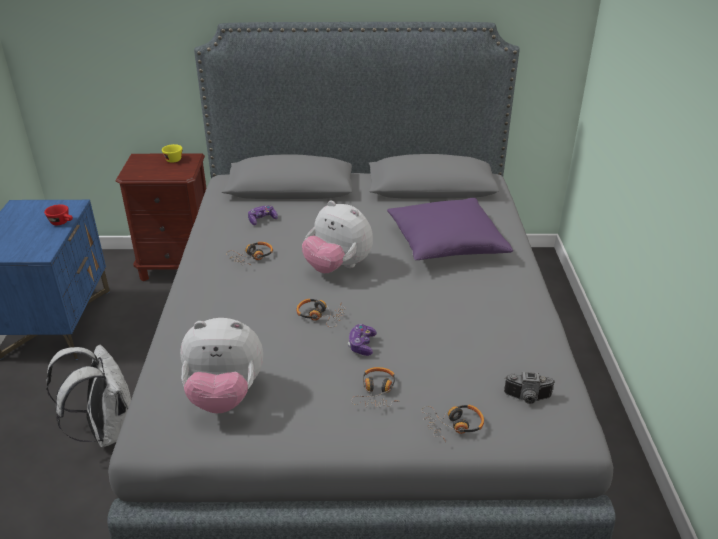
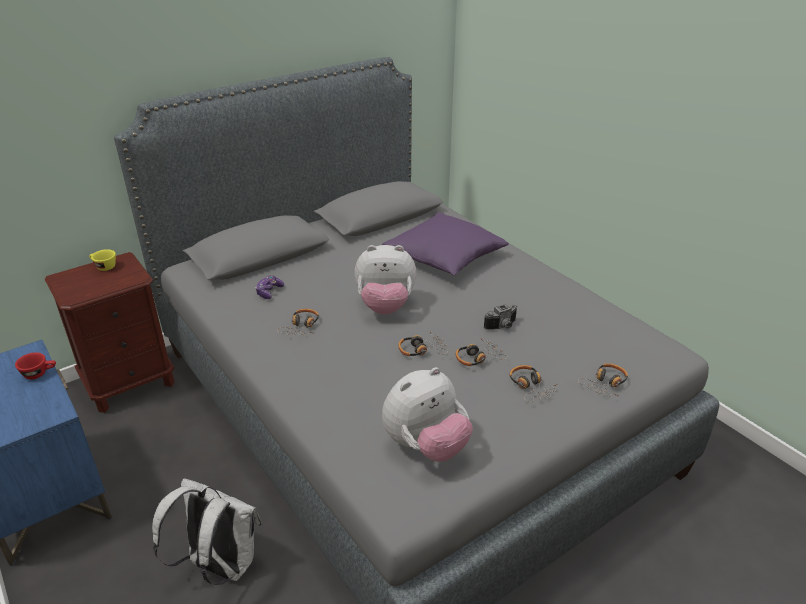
camera: 35 degrees left, 0 degrees up
game controller [348,324,377,356] -> headphones [456,338,507,366]
camera [504,372,555,404] -> camera moved to [484,304,517,330]

